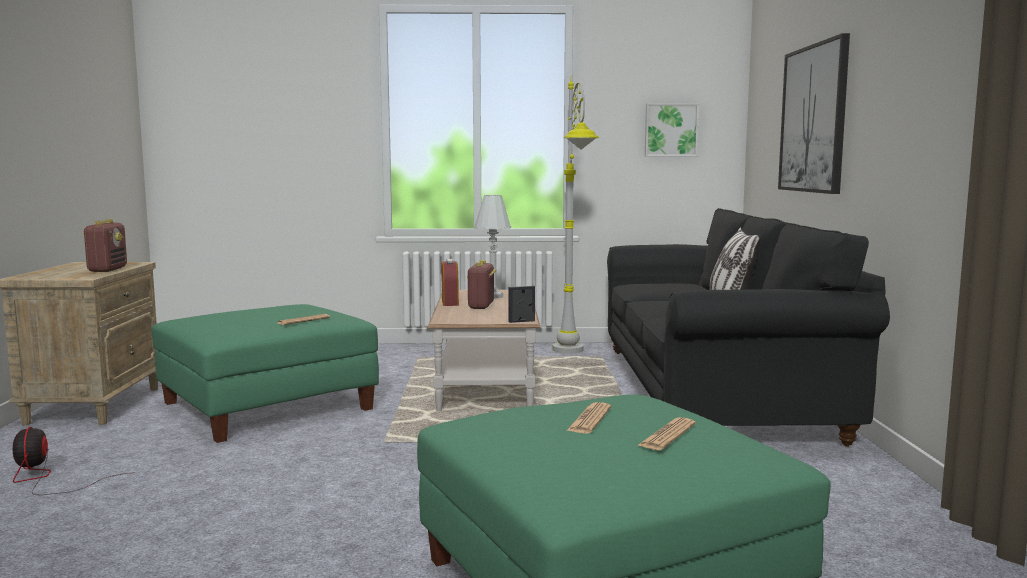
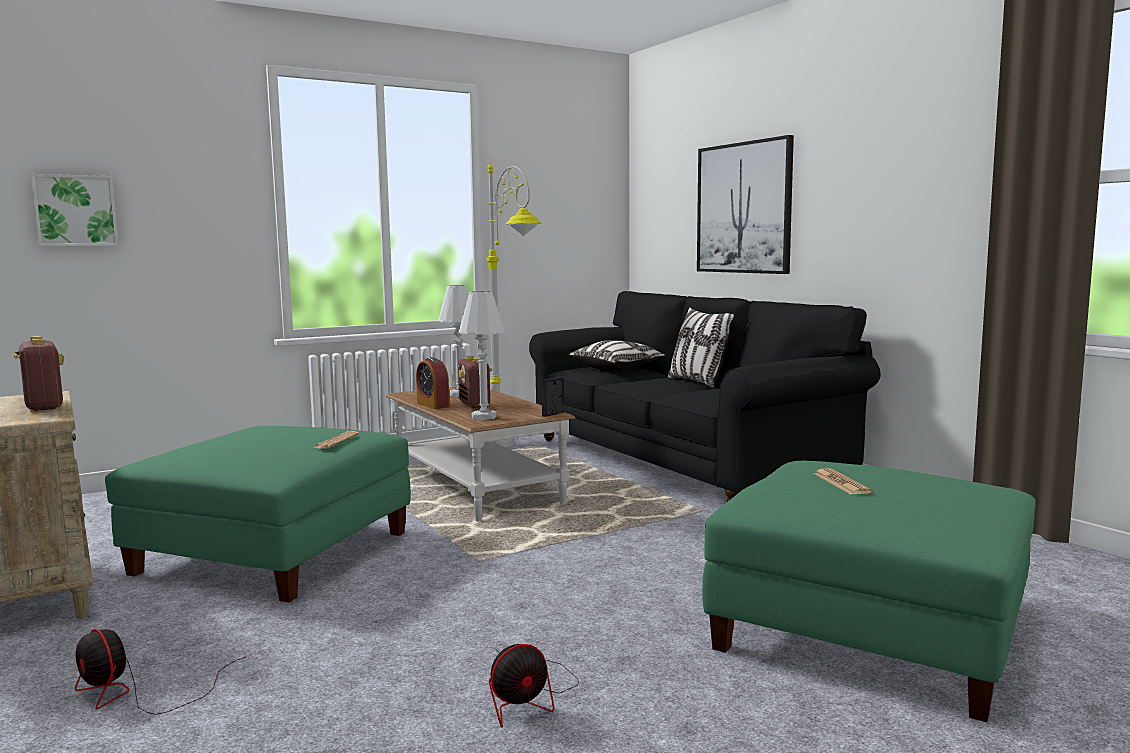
camera: 30 degrees left, 0 degrees up
newspaper [637,417,696,450] -> none
picture [645,104,699,157] -> picture moved to [31,174,118,246]
none -> white table lamp [459,291,505,420]
none -> fan [489,644,579,728]
none -> pillow [568,340,666,371]

